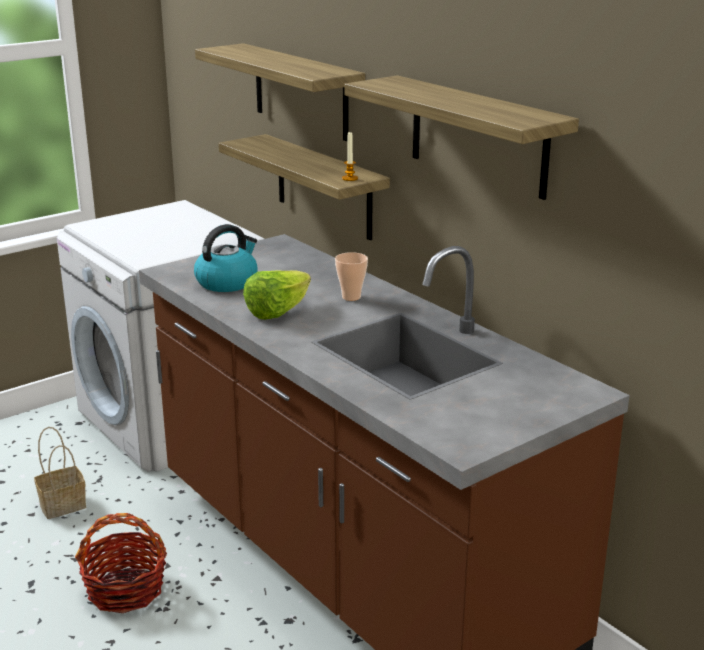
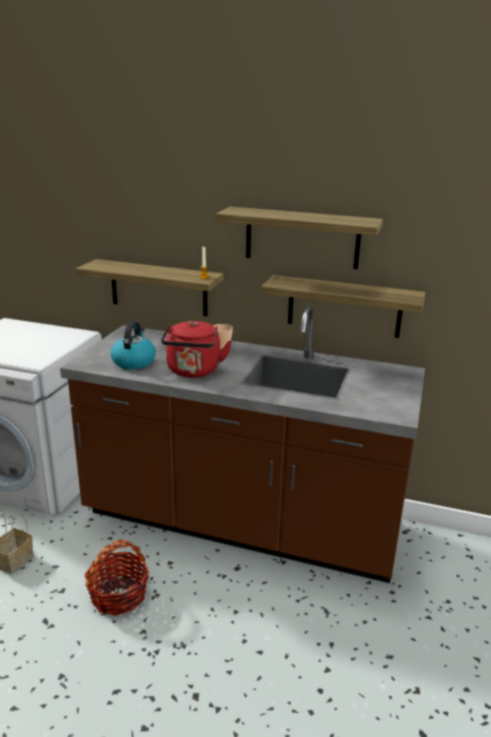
camera: 35 degrees left, 0 degrees up
shelf [195,43,365,141] -> shelf moved to [261,275,425,338]
lettuce [243,270,311,320] -> red kettle [161,321,232,378]

